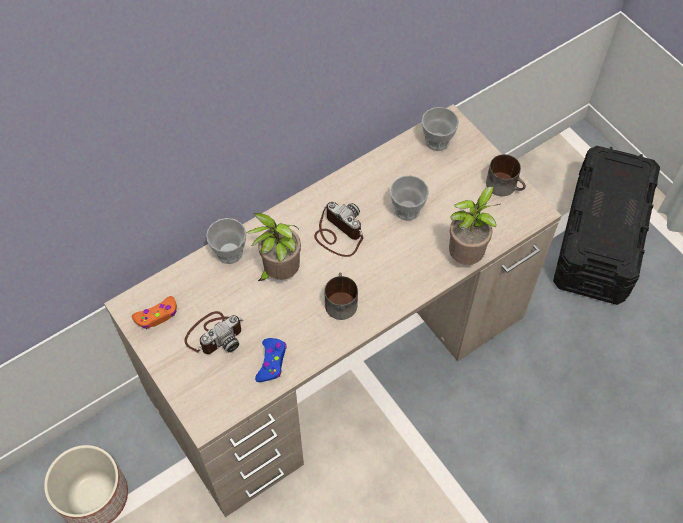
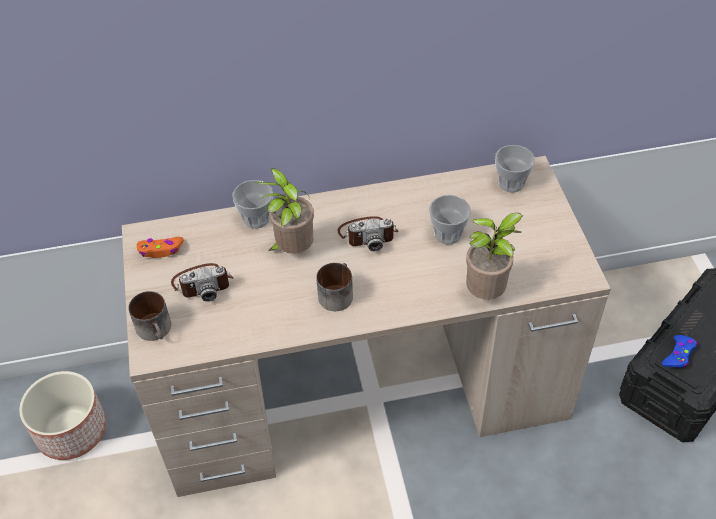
camera: 25 degrees right, 10 degrees down
blue game controller [255,338,287,382] -> blue game controller moved to [662,335,697,368]
camera [314,202,363,257] -> camera turned 105 degrees clockwise [338,216,398,251]
mug [486,154,526,196] -> mug moved to [128,291,171,341]

